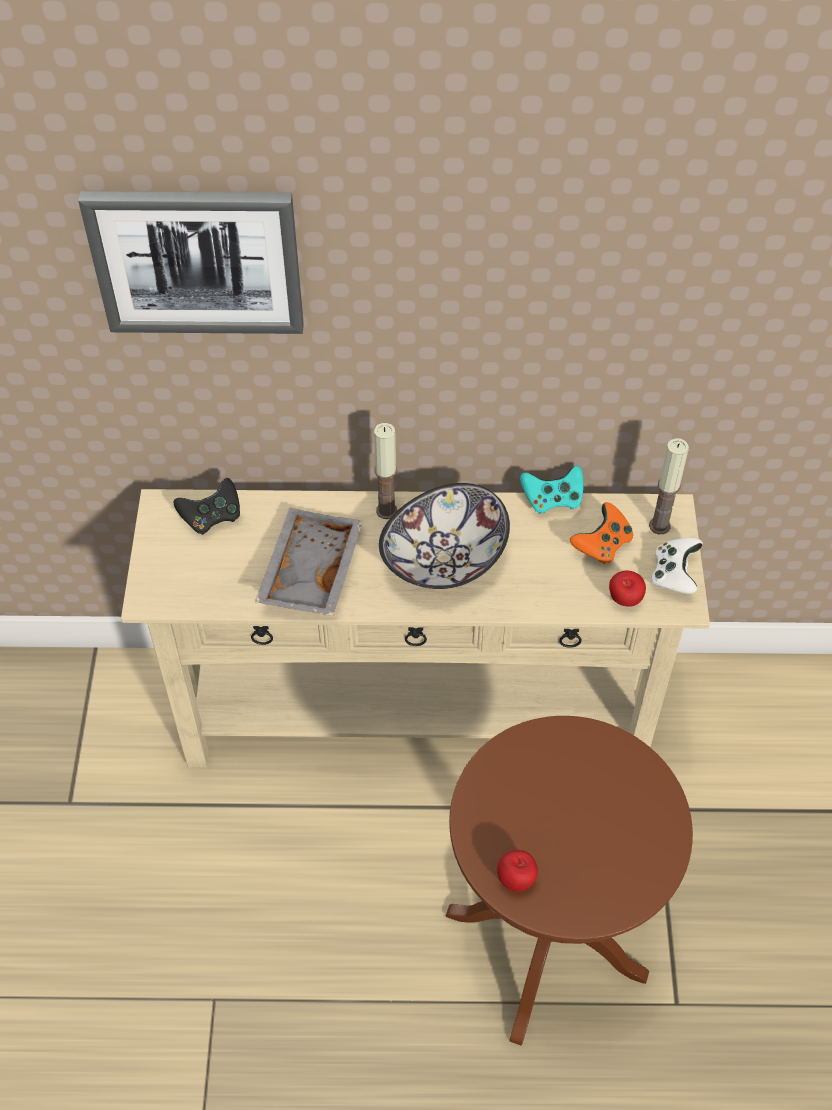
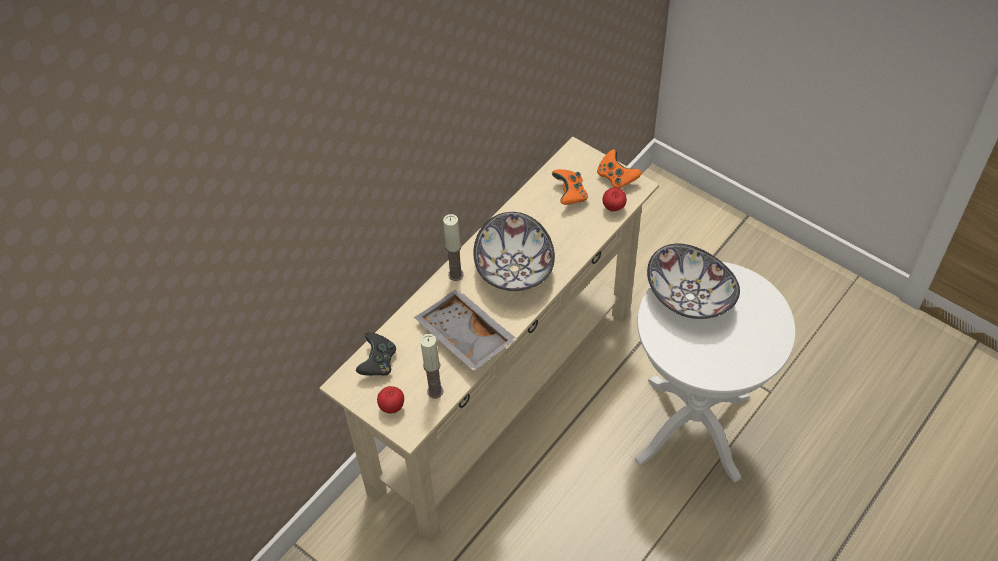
camera: 50 degrees left, 0 degrees up
picture [78,191,304,334] -> none
brown side table [445,716,693,1045] -> white side table [635,262,795,483]
apple [497,850,538,891] -> apple moved to [377,386,404,413]
turquoise game controller [520,465,584,514] -> none
candle [649,438,689,534] -> candle moved to [420,334,444,398]
white game controller [651,538,703,594] -> orange game controller [597,149,642,189]
none -> bowl [647,244,740,319]

